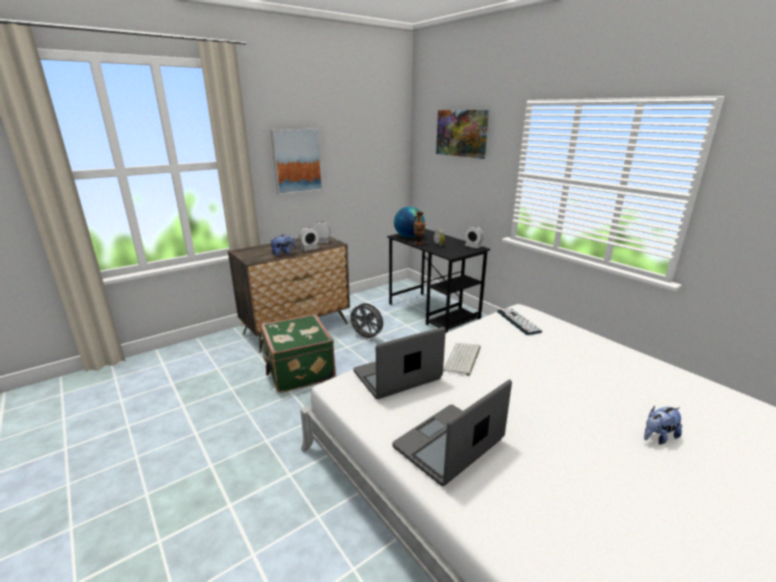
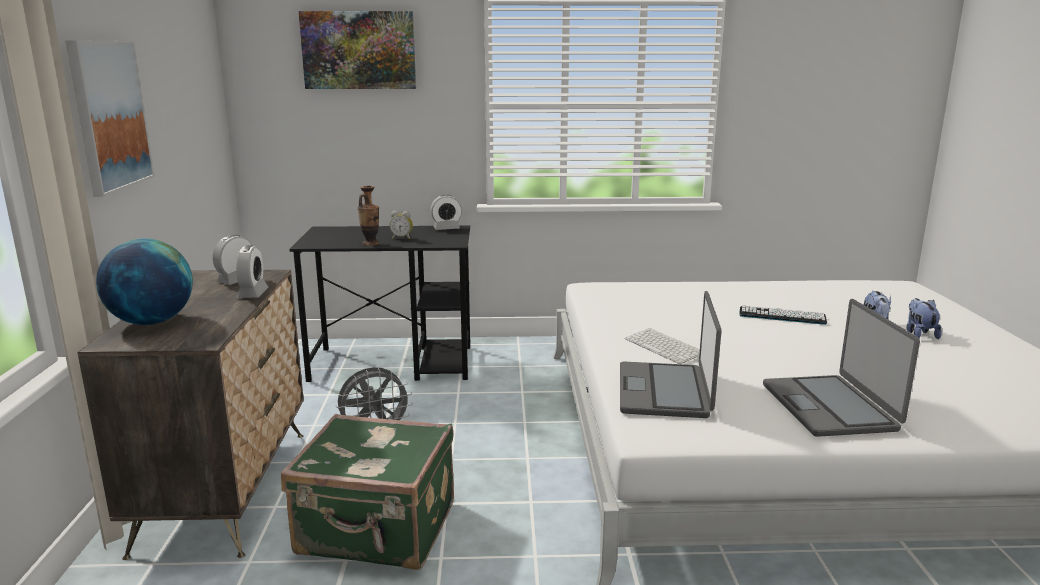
camera: 55 degrees left, 5 degrees down
plush toy [269,234,296,256] -> plush toy moved to [906,298,942,339]
globe [394,206,425,238] -> globe moved to [96,238,193,325]
keyboard [497,308,542,335] -> keyboard moved to [739,305,827,325]

